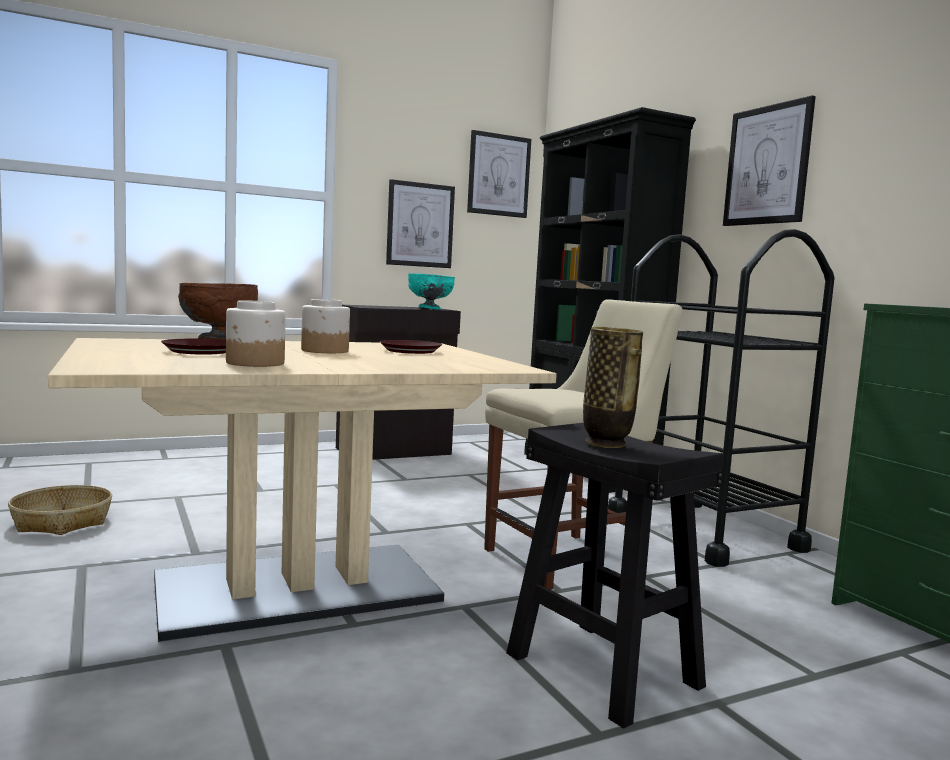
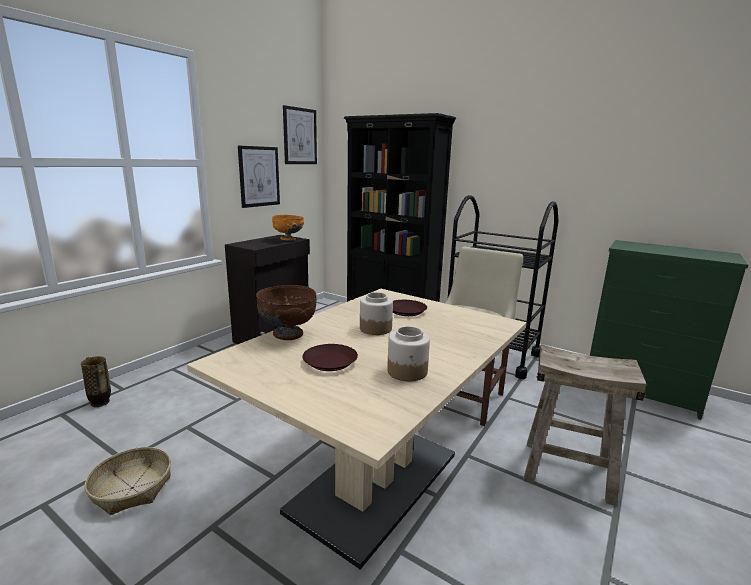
camera: 30 degrees left, 10 degrees up
turquoise bowl [408,273,455,310] -> orange bowl [272,215,304,241]
black stool [506,423,723,729] -> beige stool [523,344,646,506]
vase [583,327,643,448] -> vase moved to [81,356,111,407]
picture [723,95,816,226] -> none

